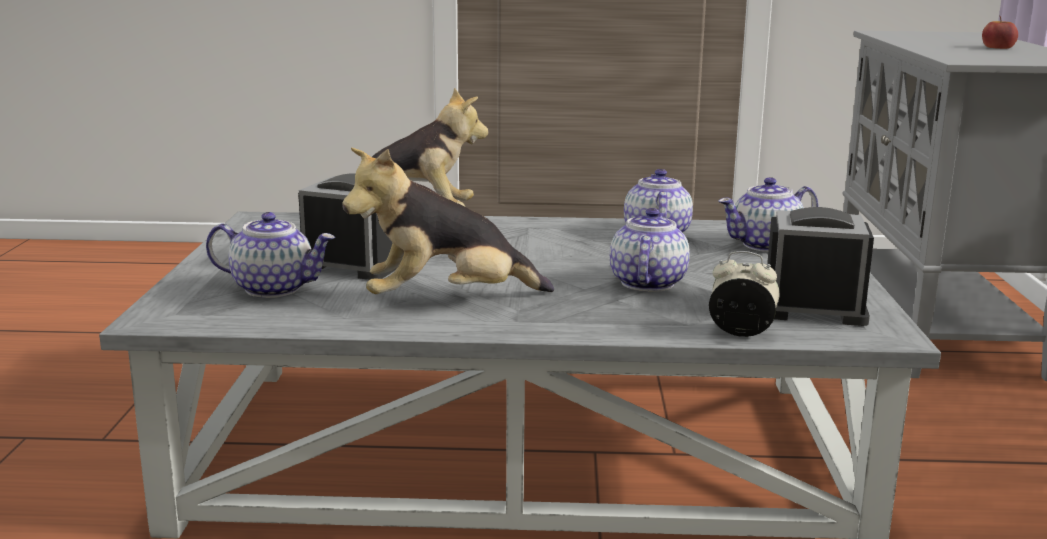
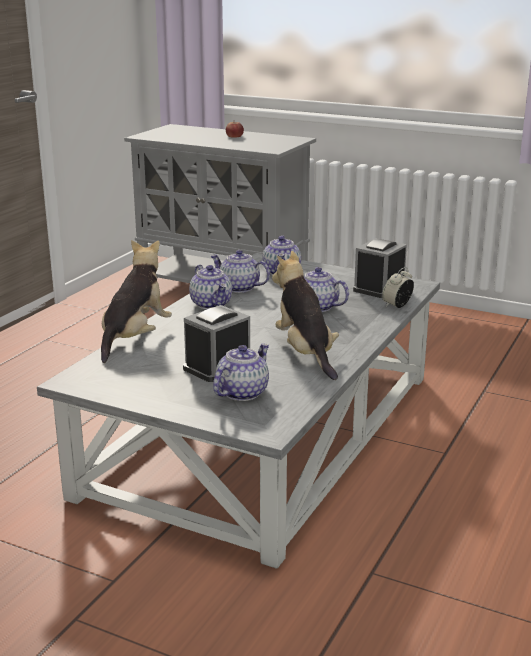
camera: 65 degrees left, 5 degrees up
plush toy [342,147,554,294] -> plush toy turned 150 degrees clockwise [272,251,339,380]
none -> teapot [189,265,232,309]

